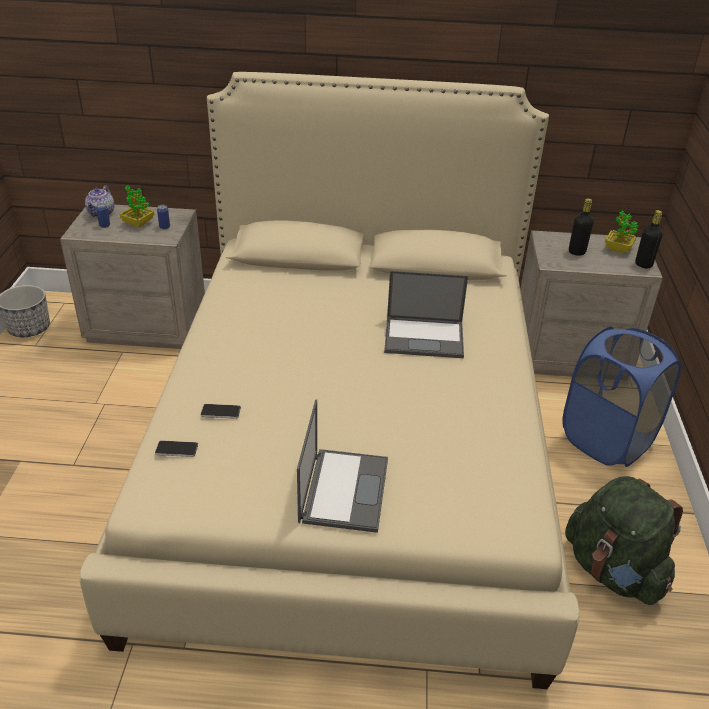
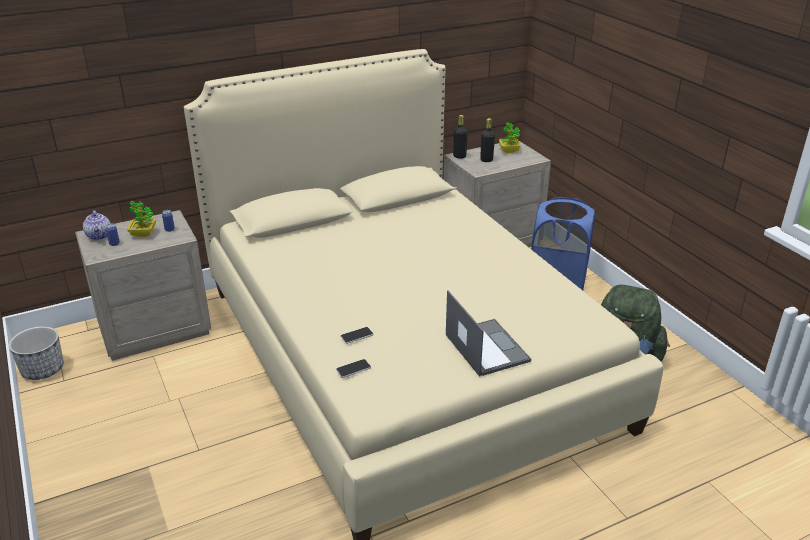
camera: 30 degrees left, 5 degrees down
laptop [384,271,468,358] -> none
black bottle [635,210,663,268] -> black bottle moved to [453,115,468,159]

